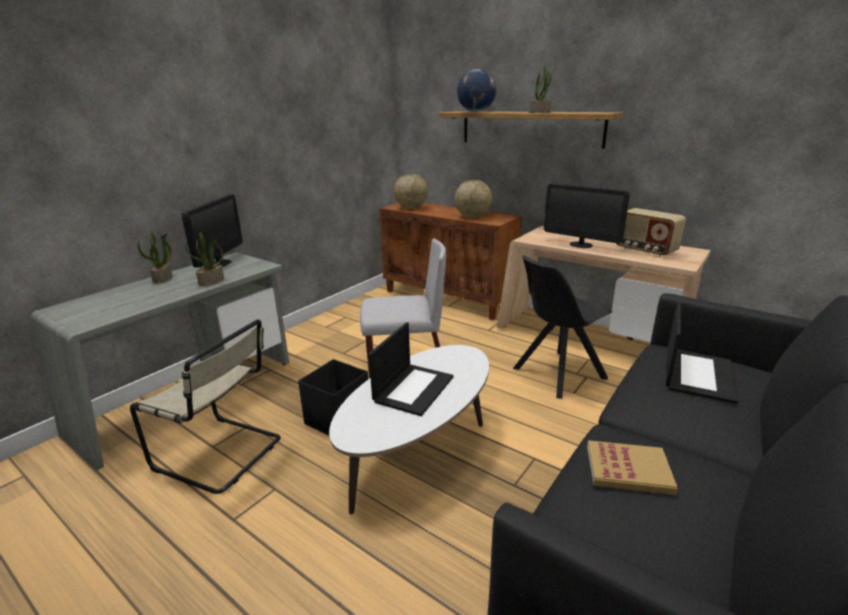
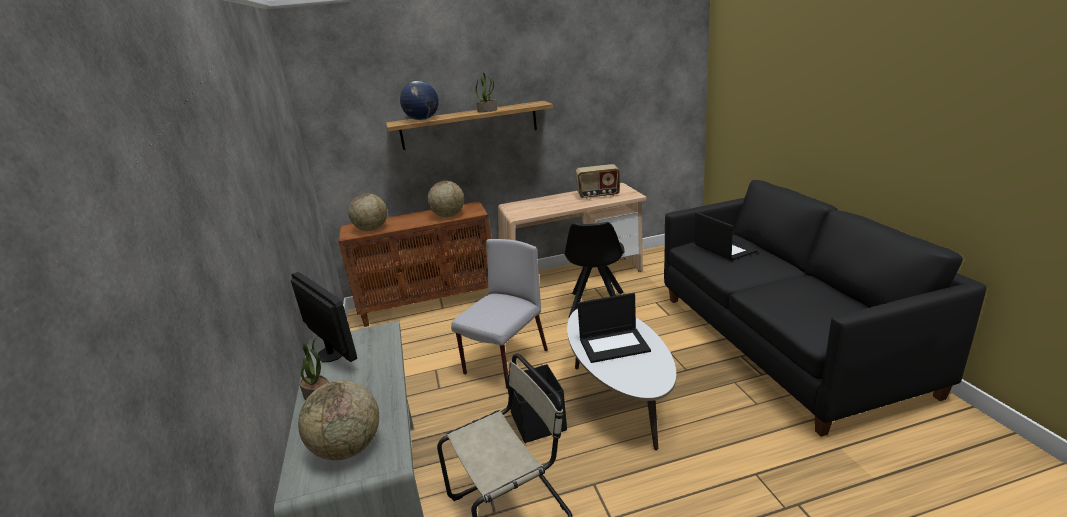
camera: 50 degrees left, 0 degrees up
potted plant [186,232,224,286] -> none
laptop [369,322,453,416] -> laptop turned 105 degrees clockwise [577,293,651,363]
monitor [544,183,630,248] -> none
book [587,440,678,495] -> none
none -> globe [298,380,379,460]

